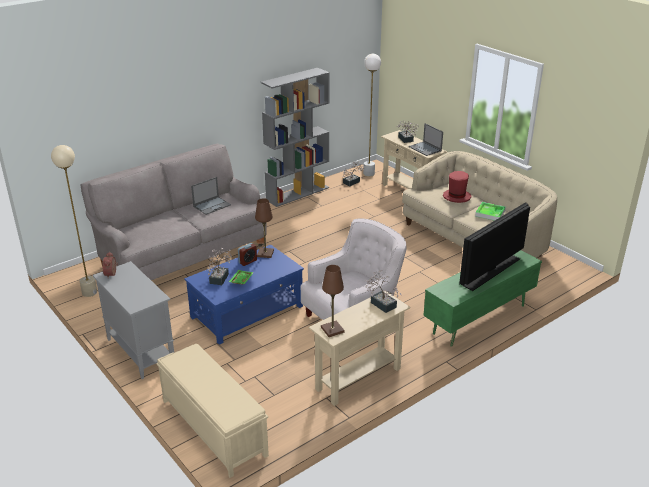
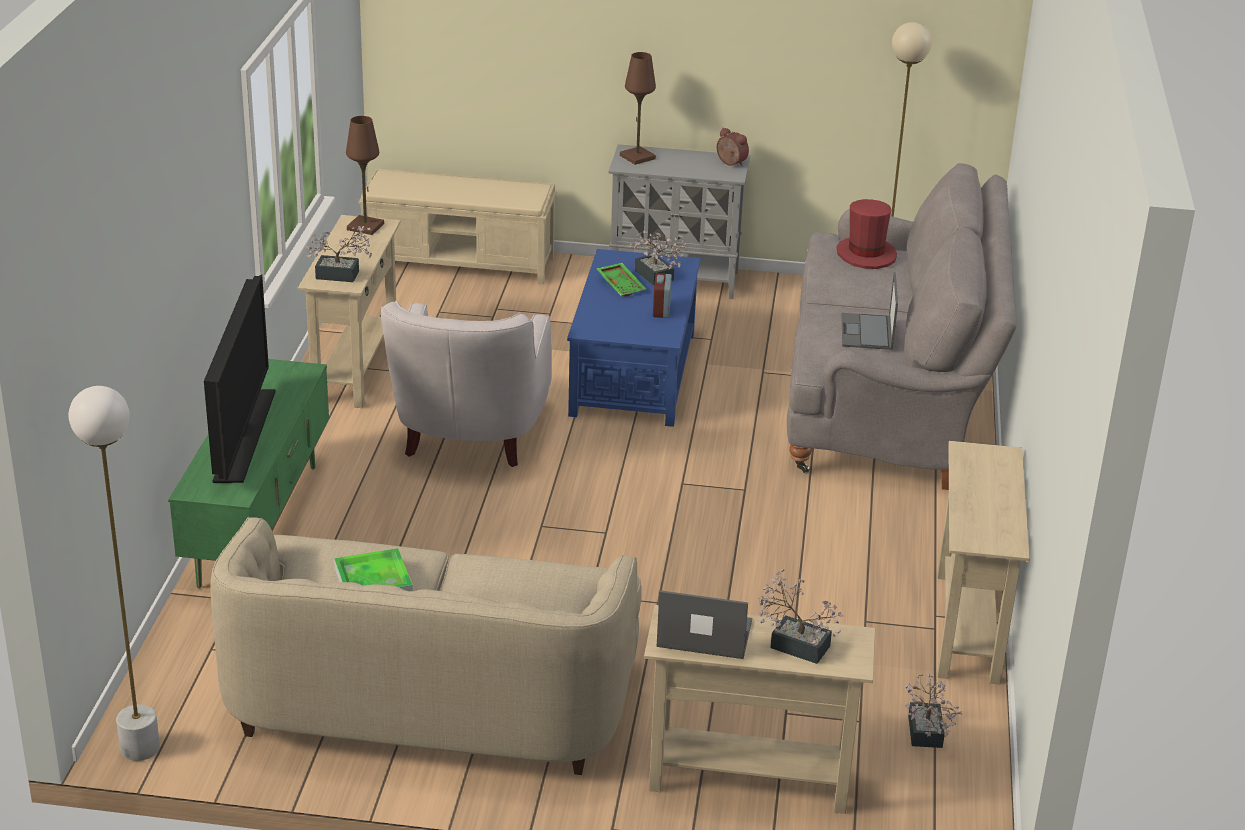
camera: 135 degrees right, 0 degrees up
brown table lamp [255,198,274,258] -> brown table lamp moved to [620,52,656,165]
grey bookcase [261,68,330,207] -> beige console table [937,441,1030,684]
white floor lamp [363,54,381,177] -> white floor lamp moved to [68,386,160,761]
red hat [443,171,471,203] -> red hat moved to [836,199,897,269]

